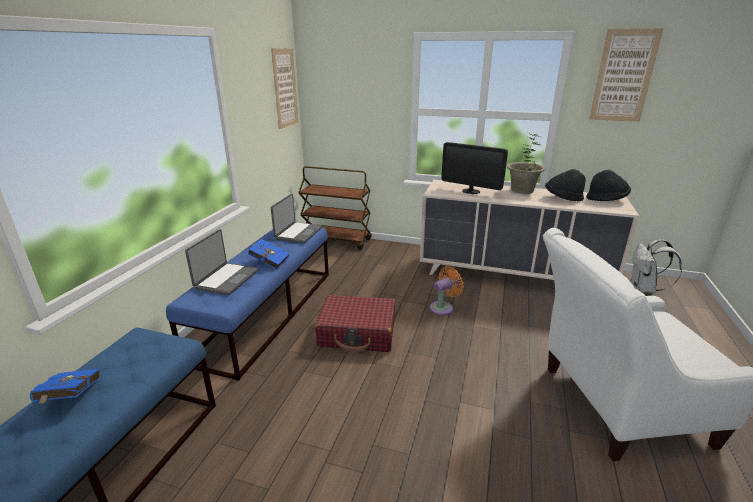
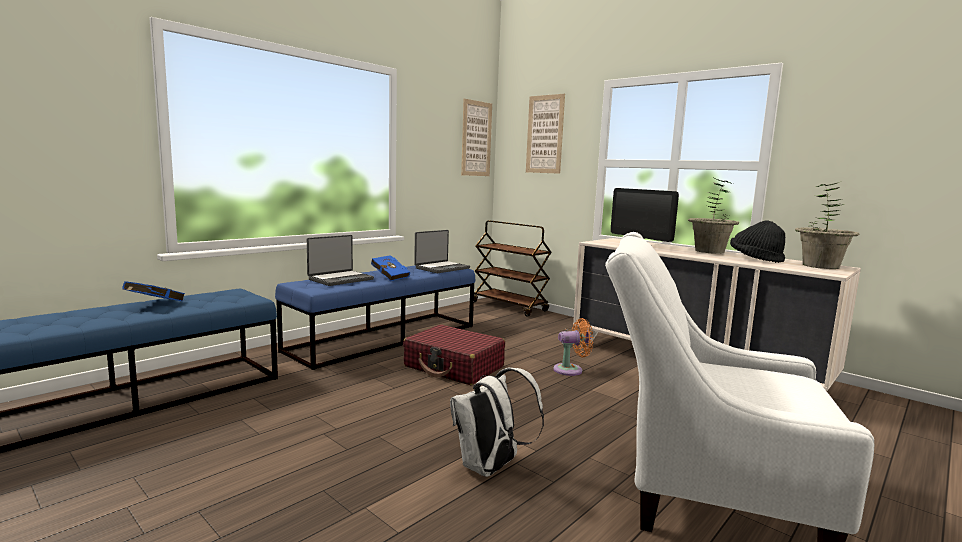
camera: 25 degrees right, 15 degrees down
black hat [586,170,631,201] -> potted plant [795,182,859,269]
picture [589,28,663,122] -> picture moved to [526,94,565,174]
white backpack [632,239,682,293] -> white backpack moved to [450,368,544,477]

